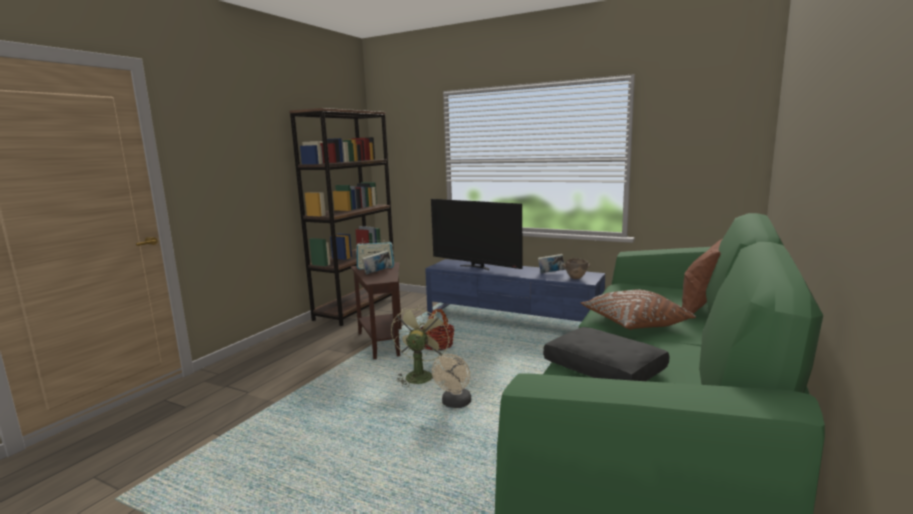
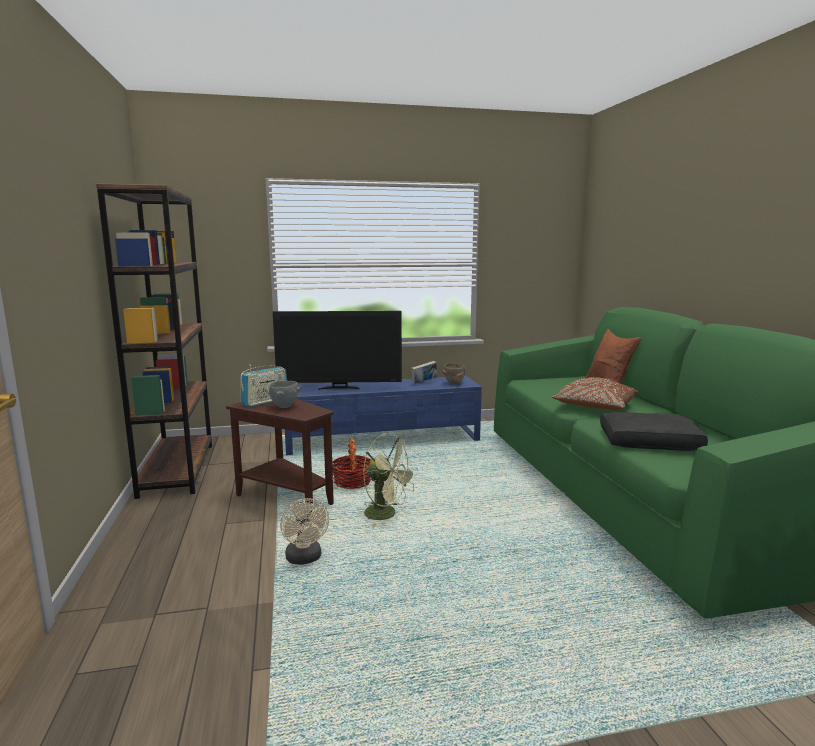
camera: 40 degrees left, 0 degrees up
book [362,250,392,275] -> grey bowl [267,381,301,408]
green fan [391,304,450,387] -> green fan turned 150 degrees clockwise [363,433,418,527]
beige fan [432,354,471,408] -> beige fan moved to [280,498,329,565]

